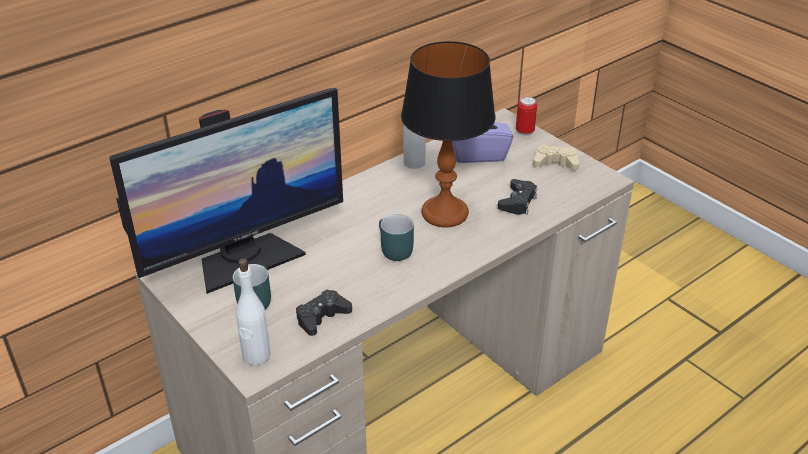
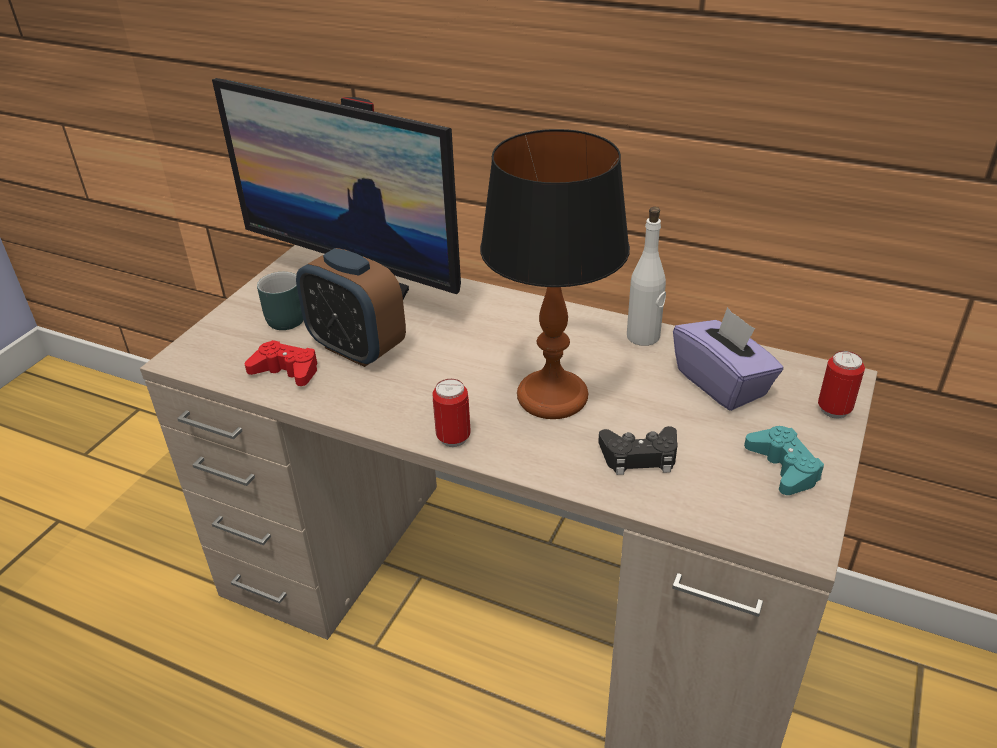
camera: 65 degrees right, 0 degrees up
white bottle [236,258,271,365] -> none
black game controller [296,290,352,336] -> red game controller [244,340,318,386]
turquoise mug [379,214,414,261] -> none
beige game controller [533,145,579,170] -> turquoise game controller [744,426,824,495]
none -> alarm clock [296,248,406,367]
none -> can [432,379,471,447]

